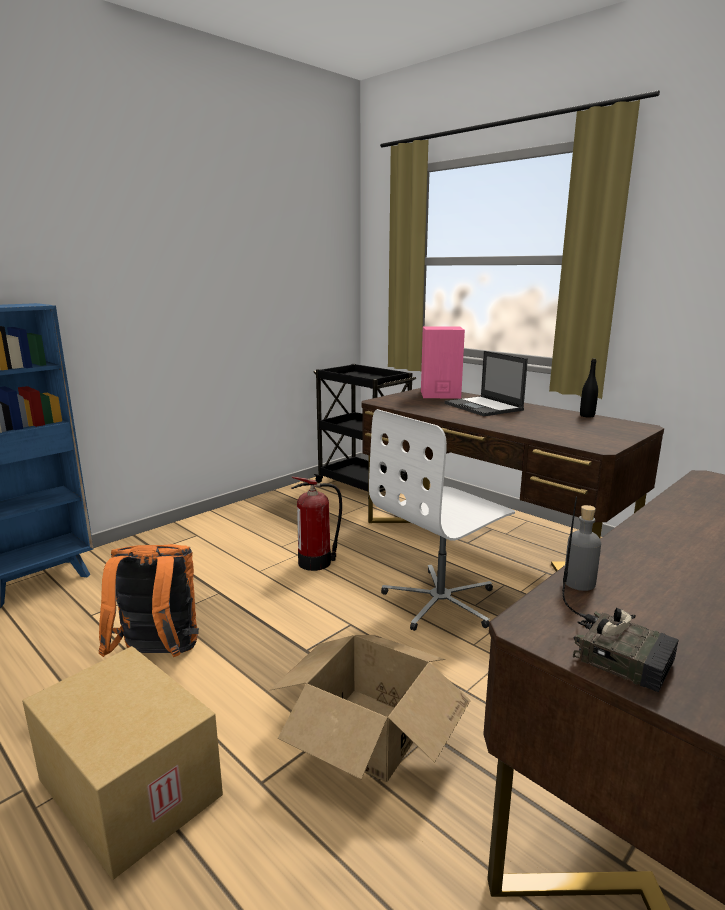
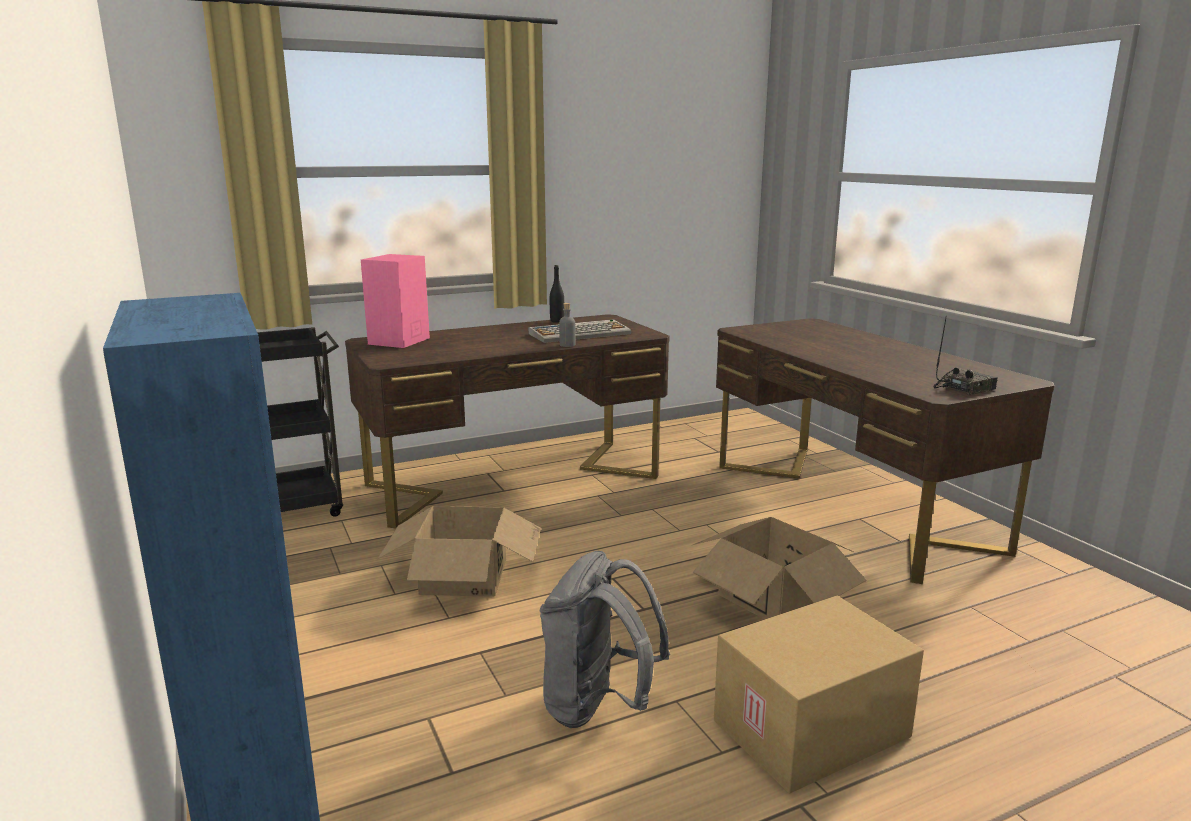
camera: 70 degrees left, 0 degrees up
orange backpack [99,544,199,657] -> grey backpack [539,551,670,728]
fire extinguisher [291,476,342,571] -> cardboard box [378,506,541,597]
white office chair [369,409,515,631] -> none
laptop [445,351,528,416] -> none
grey bottle [565,505,601,591] -> grey bottle moved to [559,303,576,347]
none -> keyboard [528,319,631,343]

